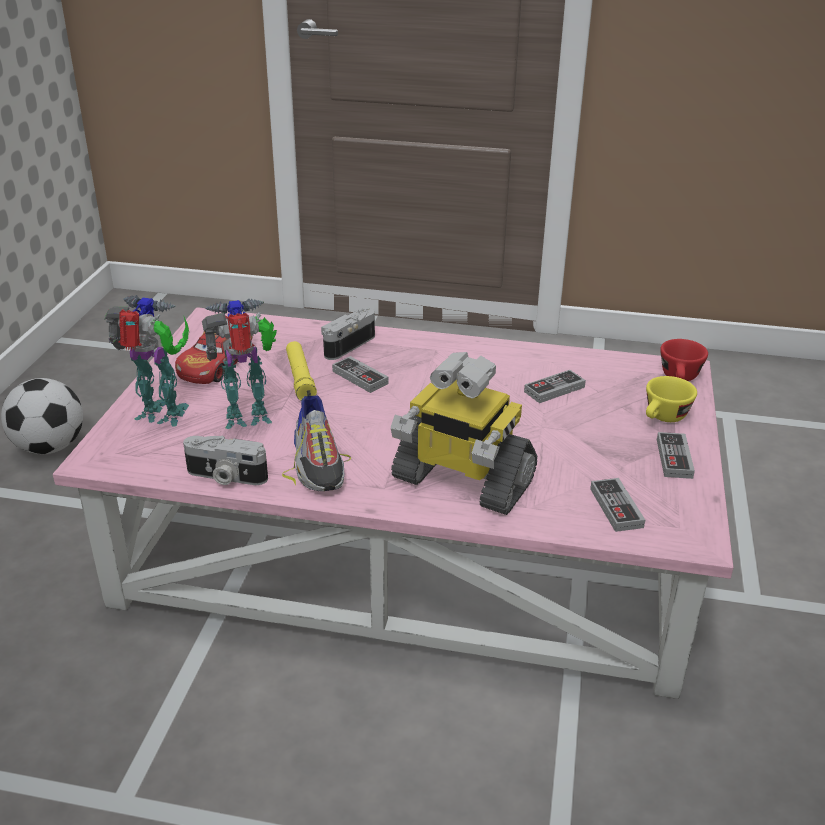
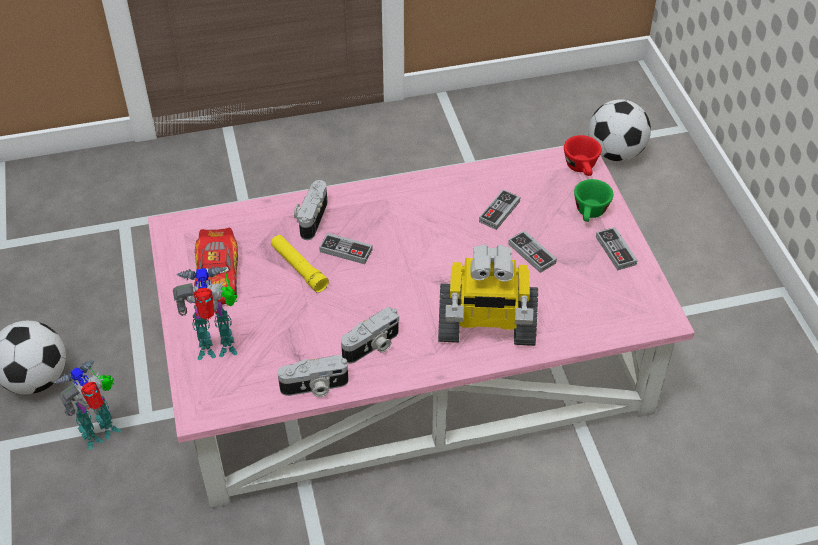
camera: 25 degrees left, 15 degrees up
toy robot [202,298,277,429] -> toy robot moved to [54,359,121,450]
shoe [282,390,351,491] -> camera [341,307,399,364]
game controller [590,478,645,532] -> game controller moved to [508,230,557,273]
yellow cup [646,376,697,422] -> green cup [574,179,613,222]
none -> football [588,99,651,161]

